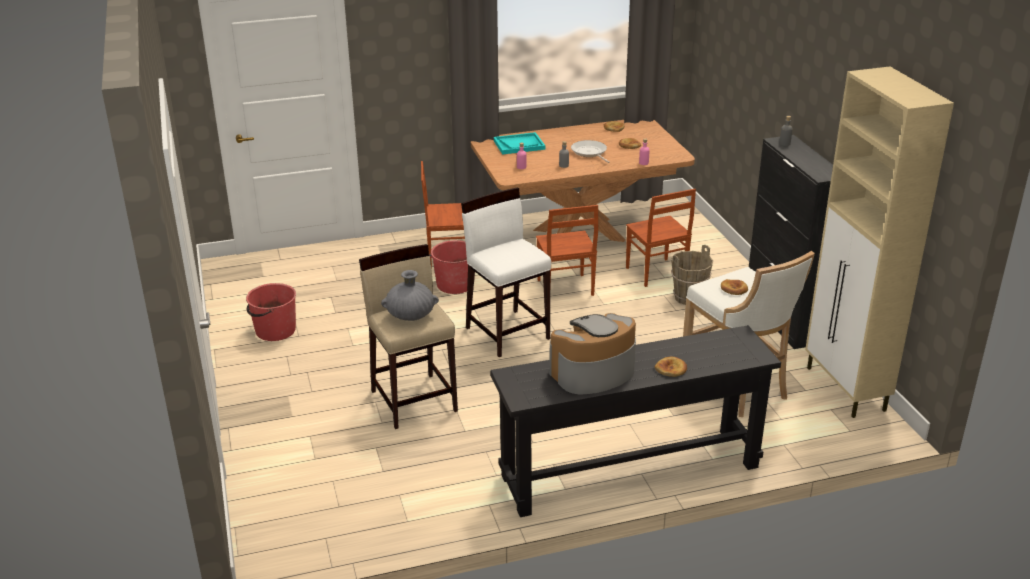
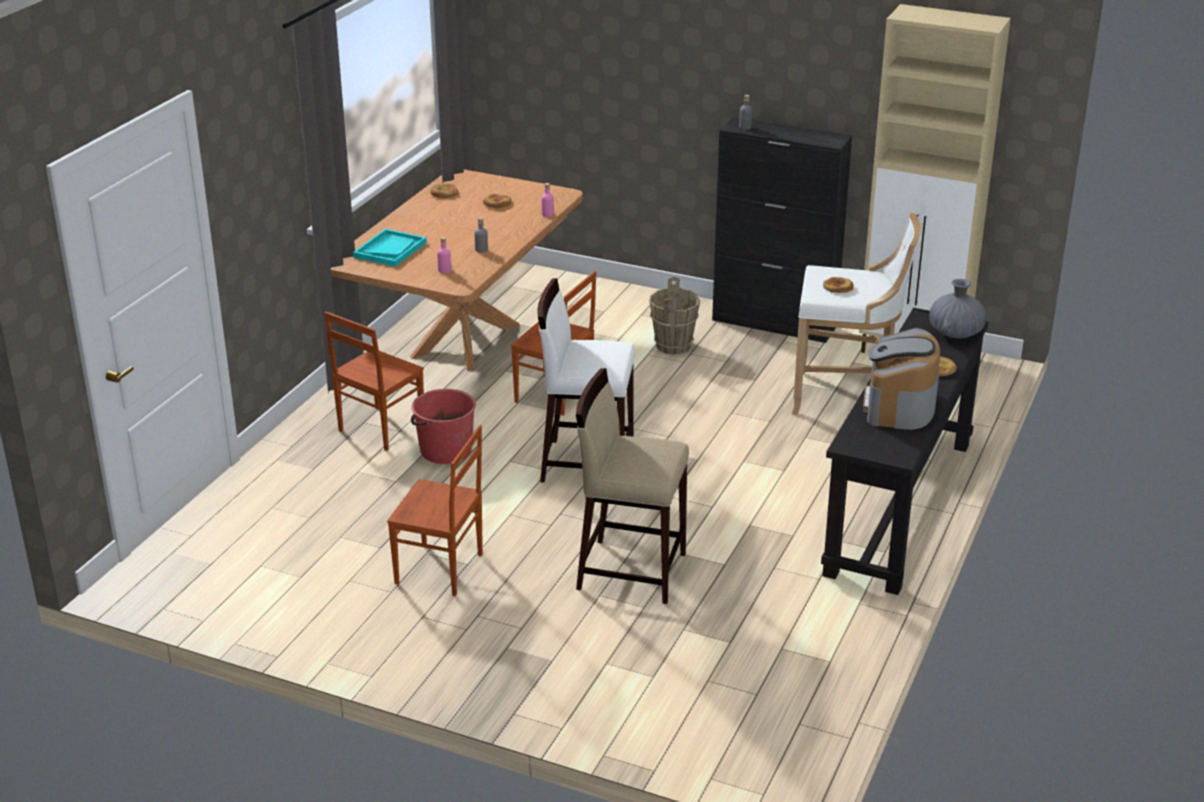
camera: 50 degrees left, 0 degrees up
red bucket [246,283,296,341] -> none
grey vase [381,270,439,321] -> grey vase moved to [929,279,987,338]
frying pan [571,140,610,163] -> none
brown chair [626,189,696,287] -> brown chair moved to [387,425,483,596]

